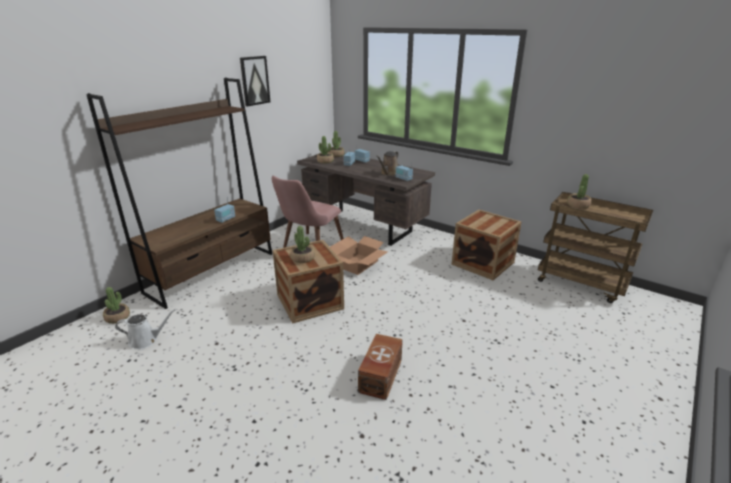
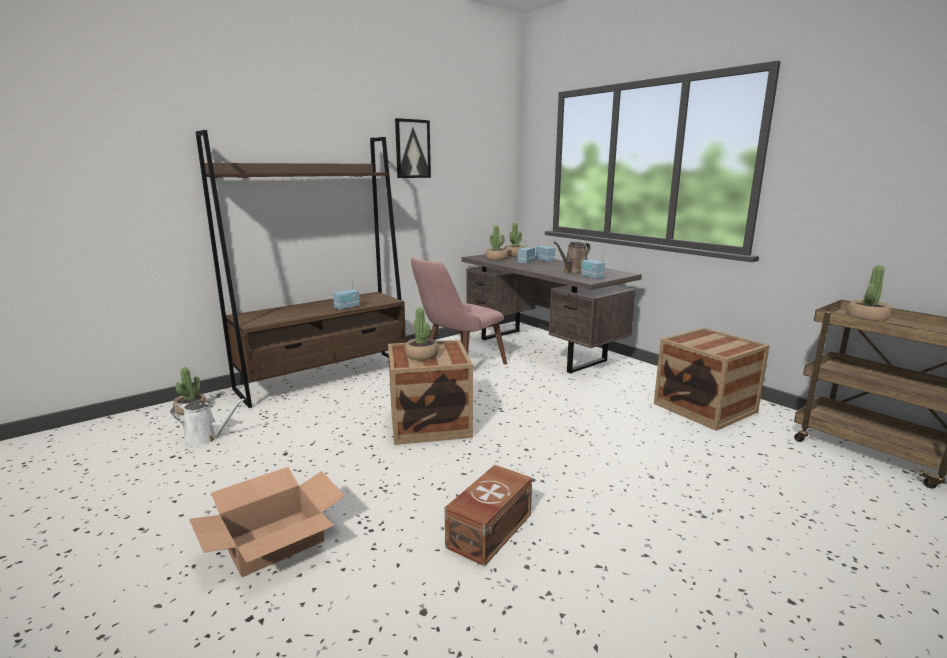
camera: 15 degrees right, 10 degrees down
cardboard box [330,236,388,275] -> cardboard box moved to [189,467,345,577]

